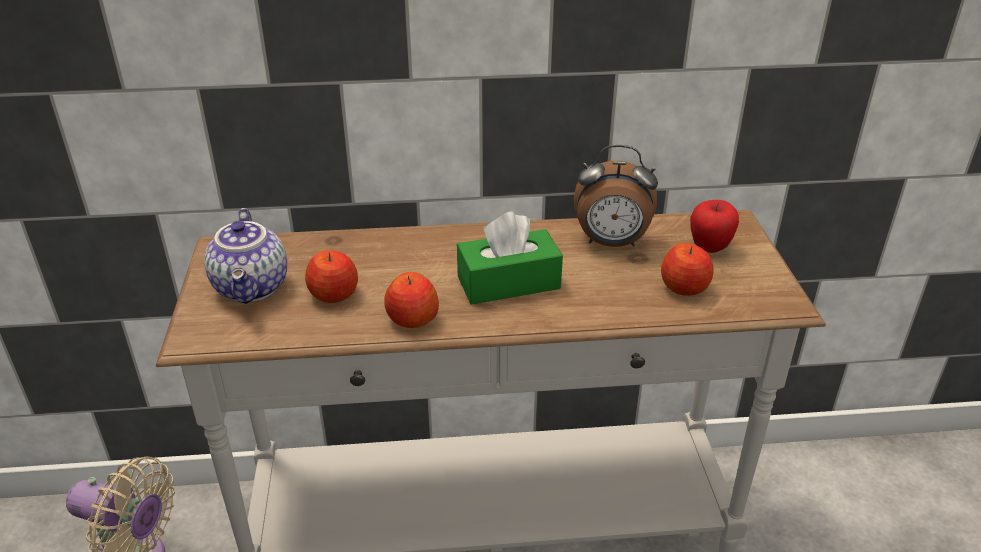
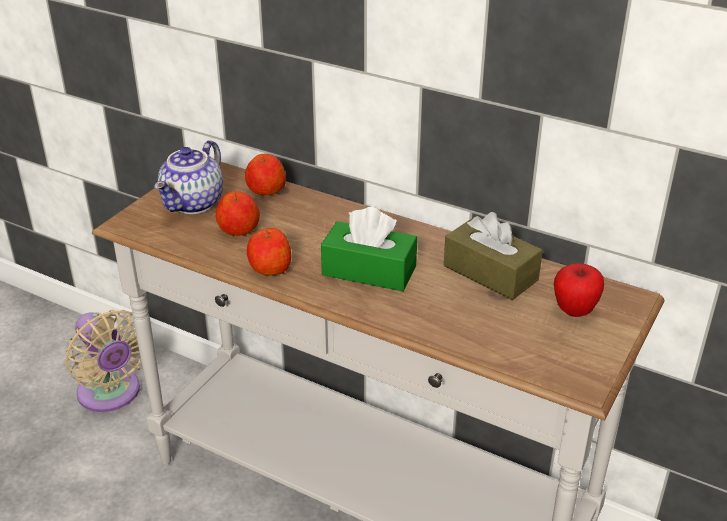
camera: 35 degrees right, 0 degrees up
alarm clock [574,145,658,247] -> brown tissue box [444,212,543,300]
apple [661,243,714,296] -> apple moved to [245,154,286,195]

